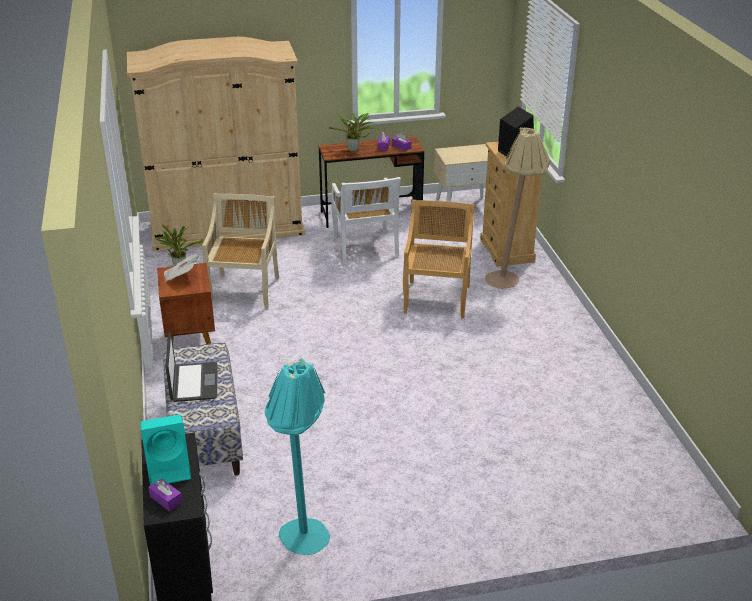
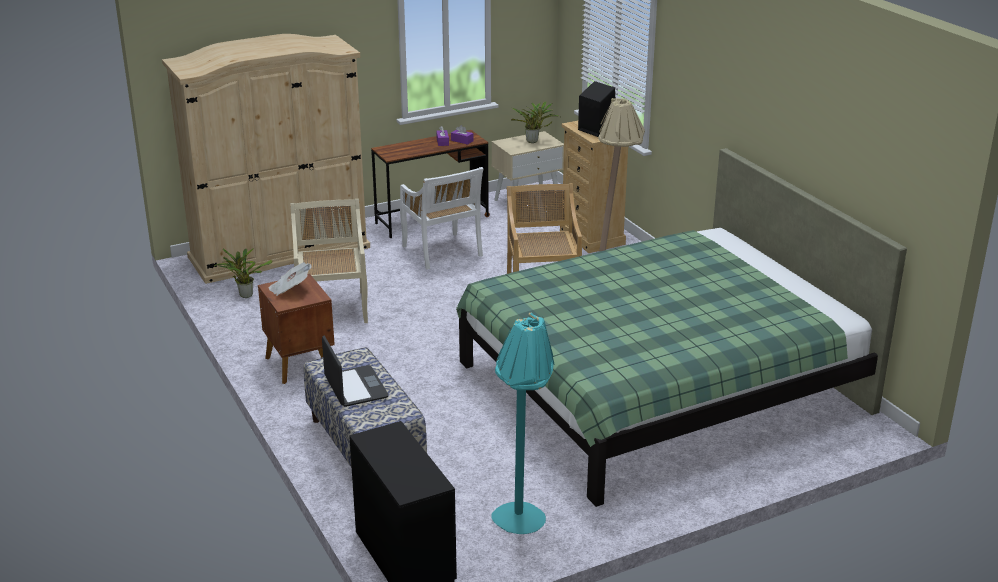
camera: 15 degrees left, 5 degrees down
turquoise speaker [140,414,191,486] -> none
purple tissue box [148,478,183,512] -> none
potted plant [329,113,377,152] -> potted plant moved to [511,101,560,143]
none -> green bed [456,148,907,507]

